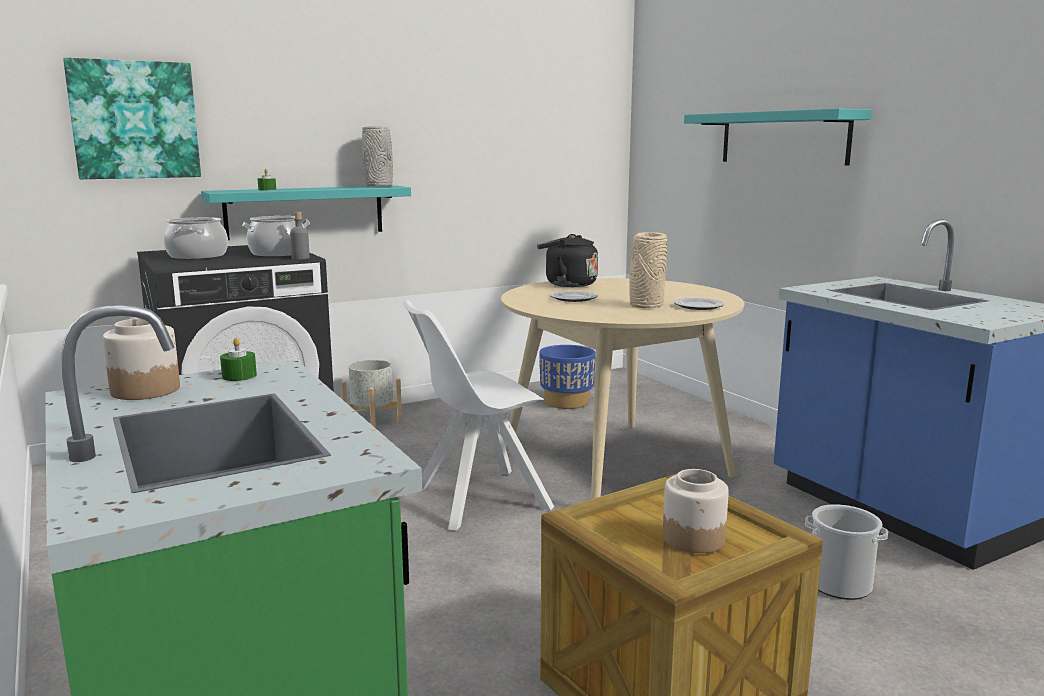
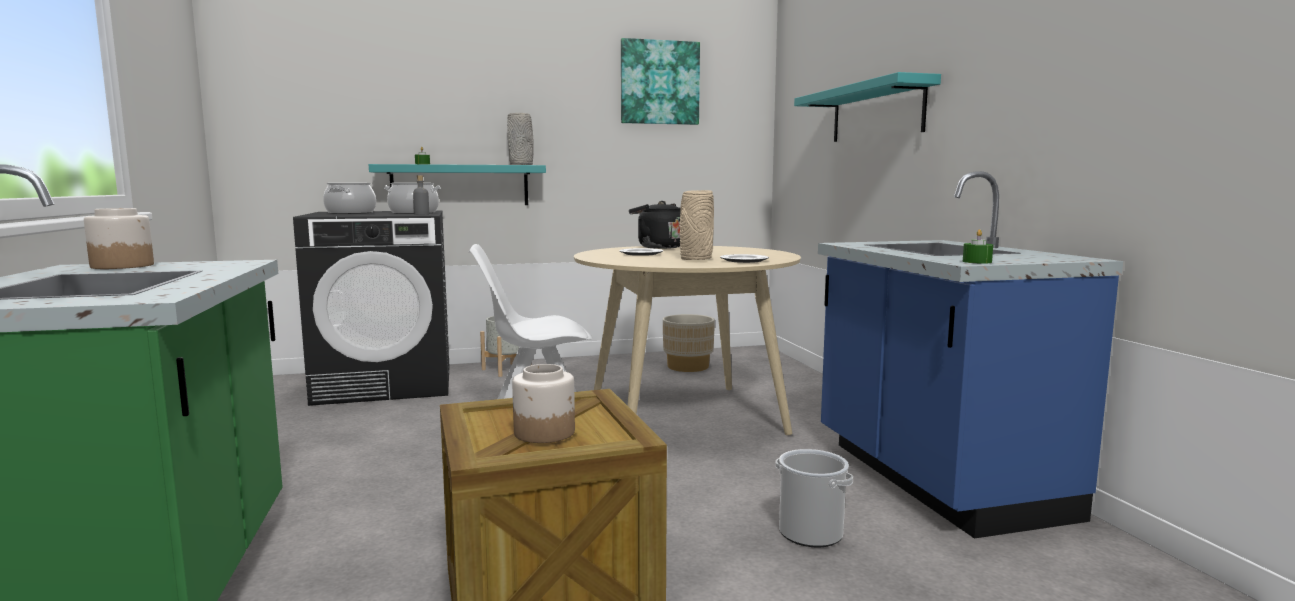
camera: 15 degrees right, 5 degrees down
picture [63,58,201,179] -> picture moved to [621,38,700,125]
green candle [220,338,257,381] -> green candle moved to [963,229,993,264]
blue planter [539,345,596,409] -> beige planter [663,314,715,372]

